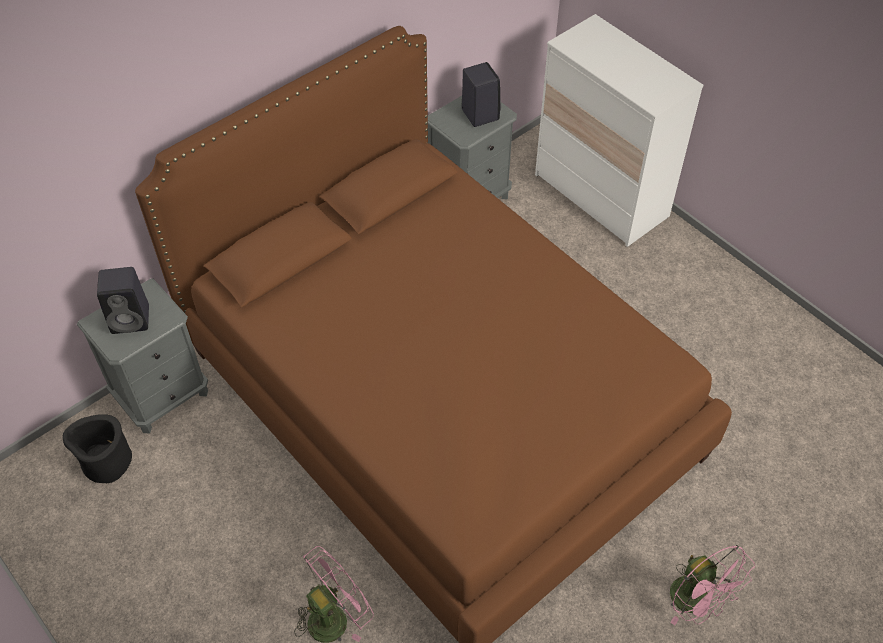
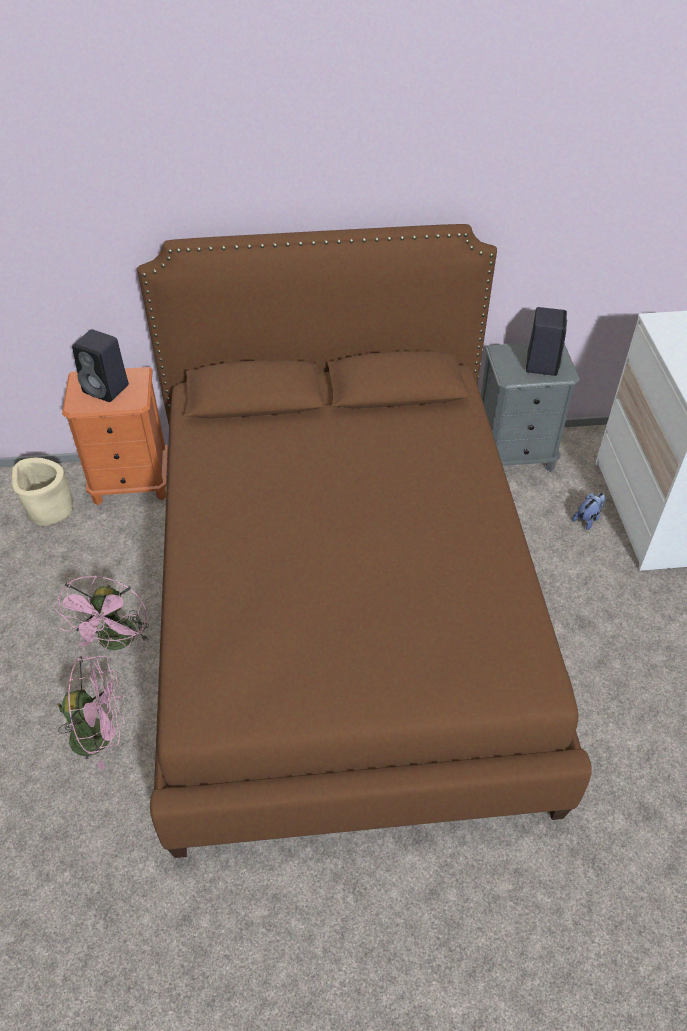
camera: 35 degrees right, 5 degrees down
black planter [63,414,132,483] -> beige planter [12,458,73,526]
grey nightstand [77,279,208,434] -> orange nightstand [62,367,168,505]
pink fan [670,545,755,625] -> pink fan moved to [54,576,149,652]
none -> plush toy [572,493,605,530]

